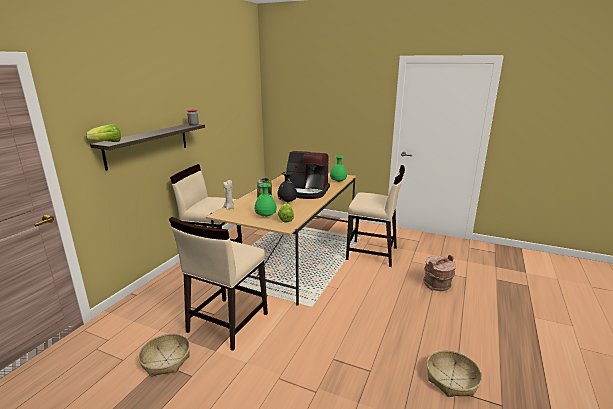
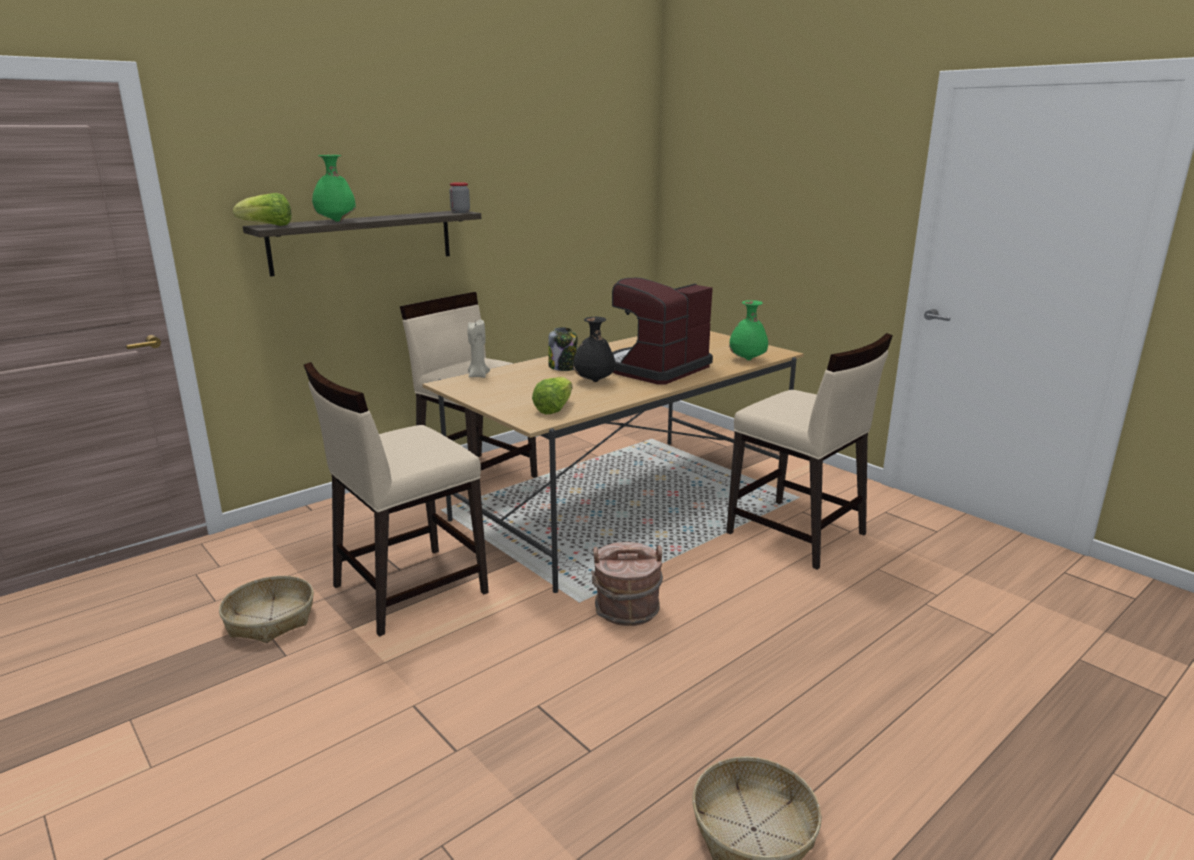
camera: 25 degrees right, 0 degrees up
green vase [255,183,277,217] -> green vase moved to [312,155,356,222]
coffee machine [286,151,330,199] -> coffee machine turned 90 degrees clockwise [612,278,713,385]
brown bucket [423,255,456,291] -> brown bucket moved to [591,542,663,626]

